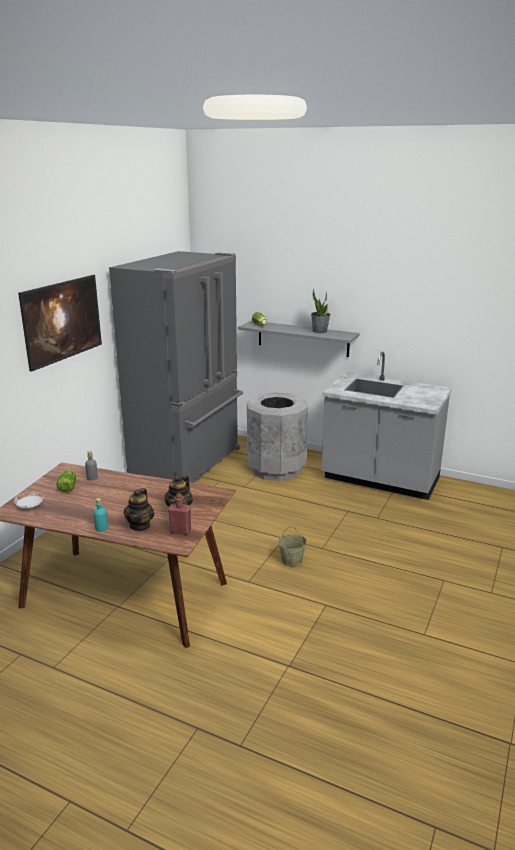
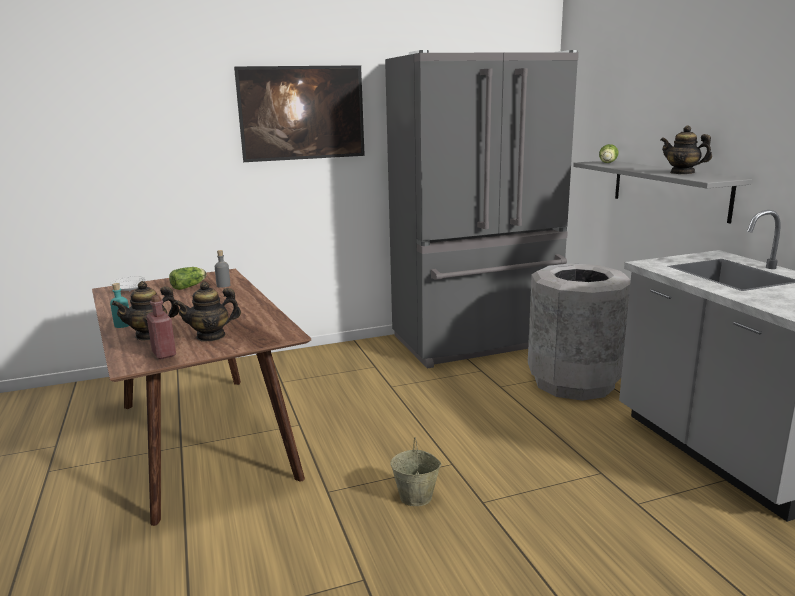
camera: 45 degrees right, 5 degrees down
potted plant [311,289,331,333] -> teapot [661,126,712,174]

